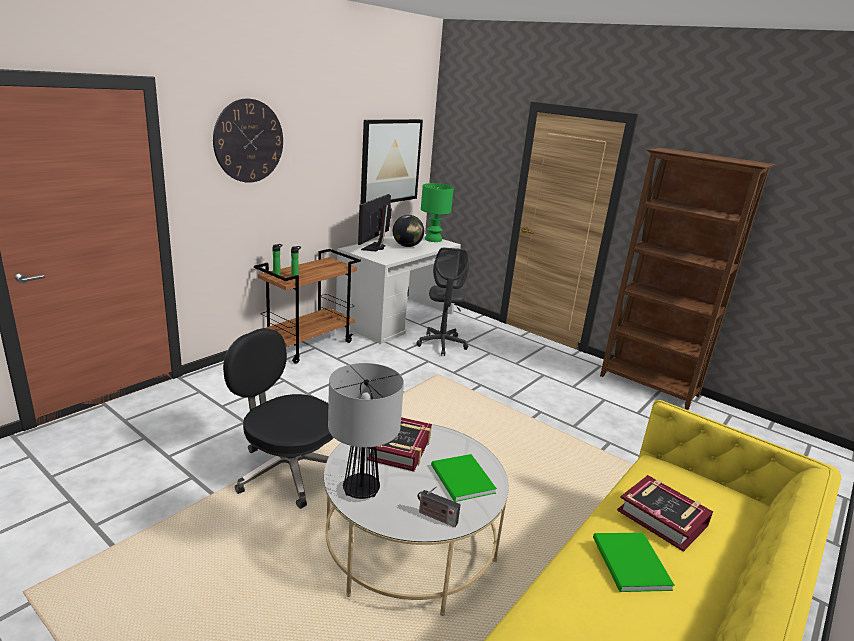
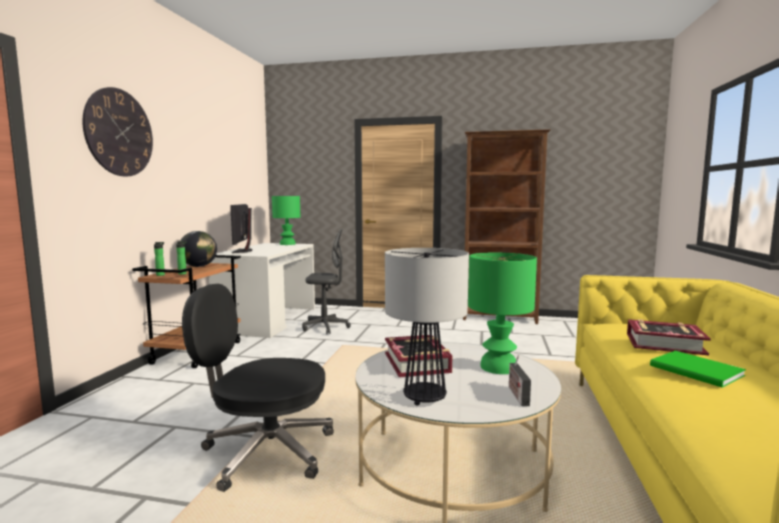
camera: 25 degrees left, 15 degrees down
picture [360,119,423,204] -> none
globe [393,215,424,247] -> globe moved to [180,231,217,267]
grey office chair [417,248,469,356] -> grey office chair turned 60 degrees counterclockwise [302,229,351,334]
radio [417,486,461,527] -> radio turned 90 degrees clockwise [509,355,531,406]
green book [431,454,497,502] -> green table lamp [468,252,537,374]

